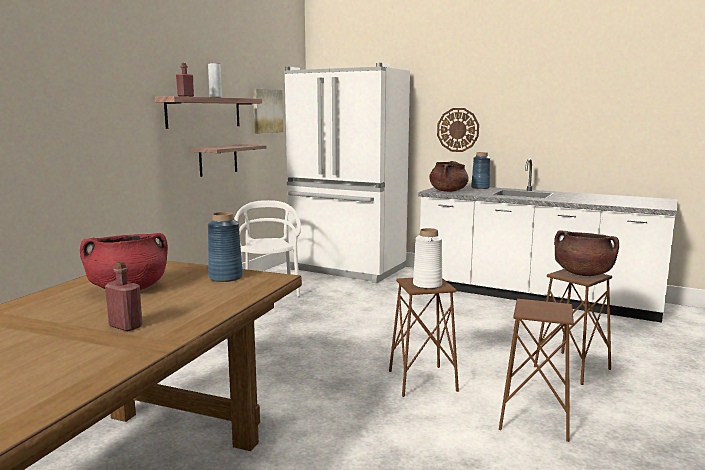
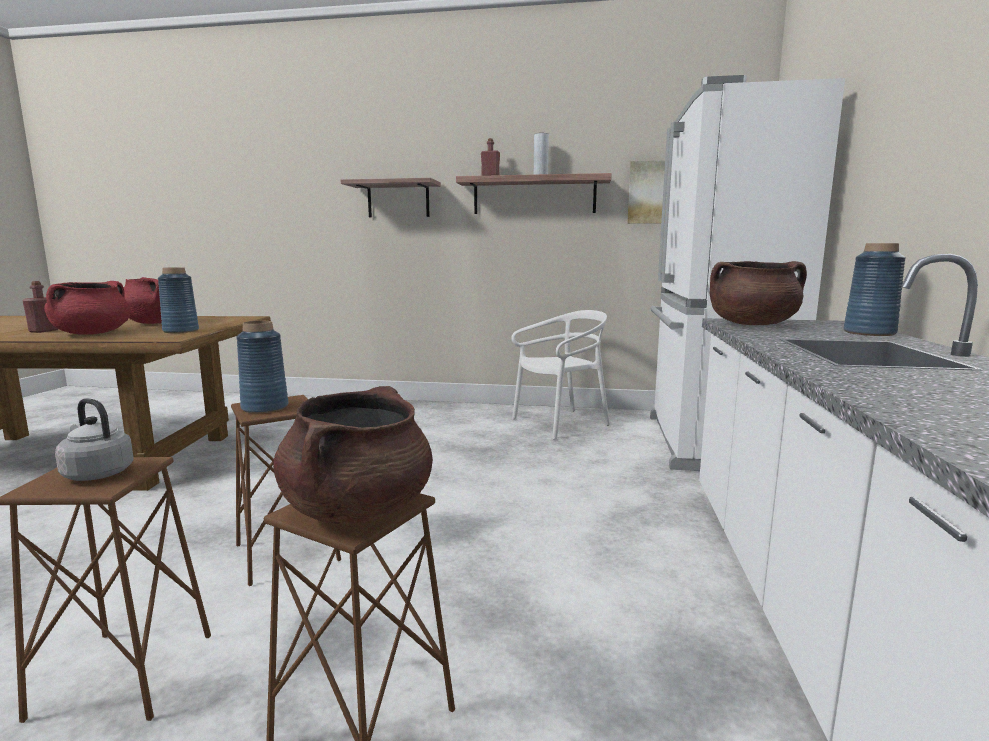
camera: 70 degrees right, 0 degrees up
shelf [191,144,266,177] -> shelf moved to [341,178,441,217]
white vase [413,228,442,289] -> blue vase [236,321,288,413]
wall clock [437,108,479,152] -> none
none -> red cooking pot [44,281,130,335]
none -> grey kettle [55,398,133,481]

